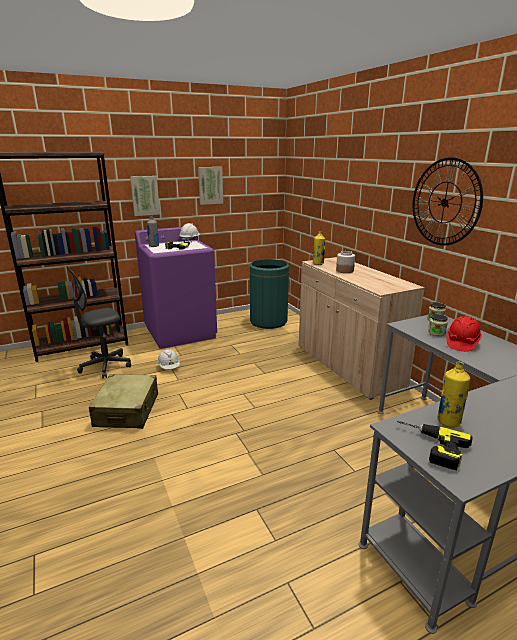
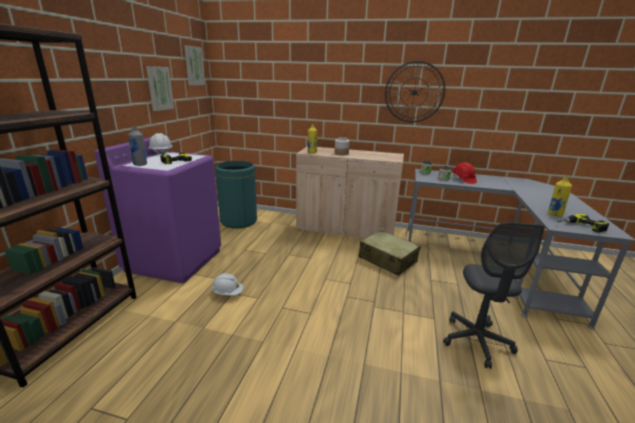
camera: 50 degrees left, 0 degrees up
grey office chair [67,266,131,378] -> grey office chair moved to [443,222,545,369]
beige suitcase [89,374,158,429] -> beige suitcase moved to [358,230,421,276]
picture [130,176,160,216] -> picture moved to [184,46,205,85]

